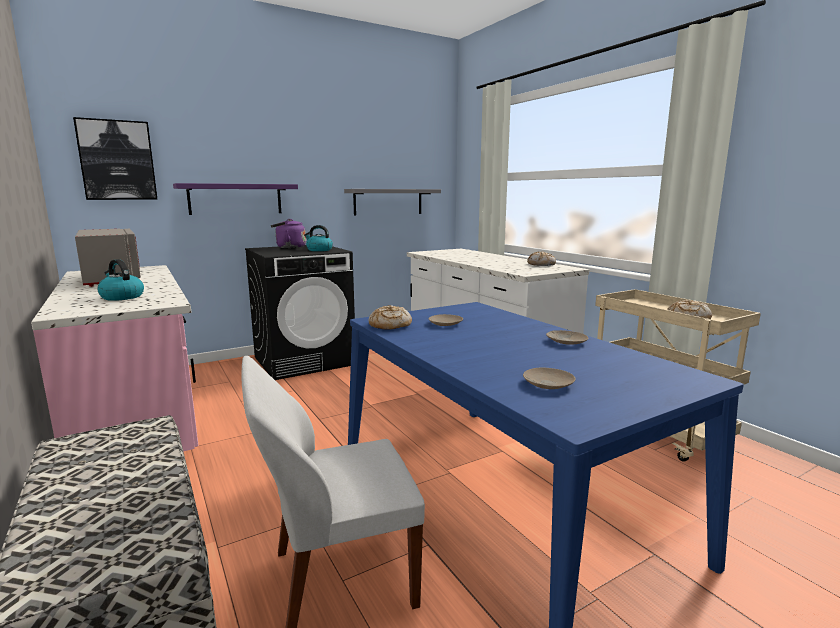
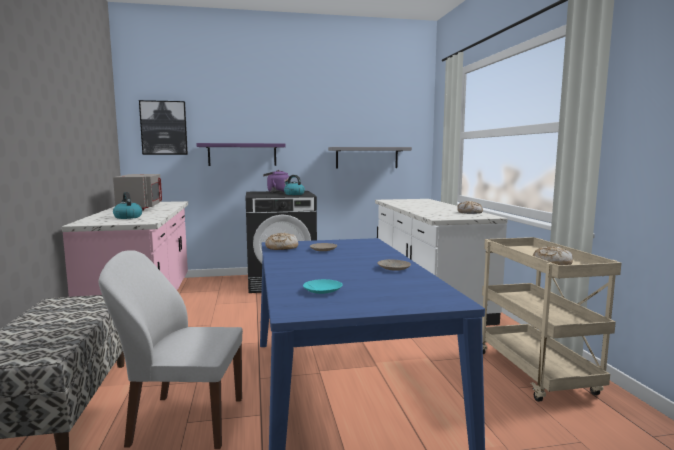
camera: 20 degrees right, 5 degrees down
beige plate [523,368,576,389] -> turquoise plate [303,279,343,294]

